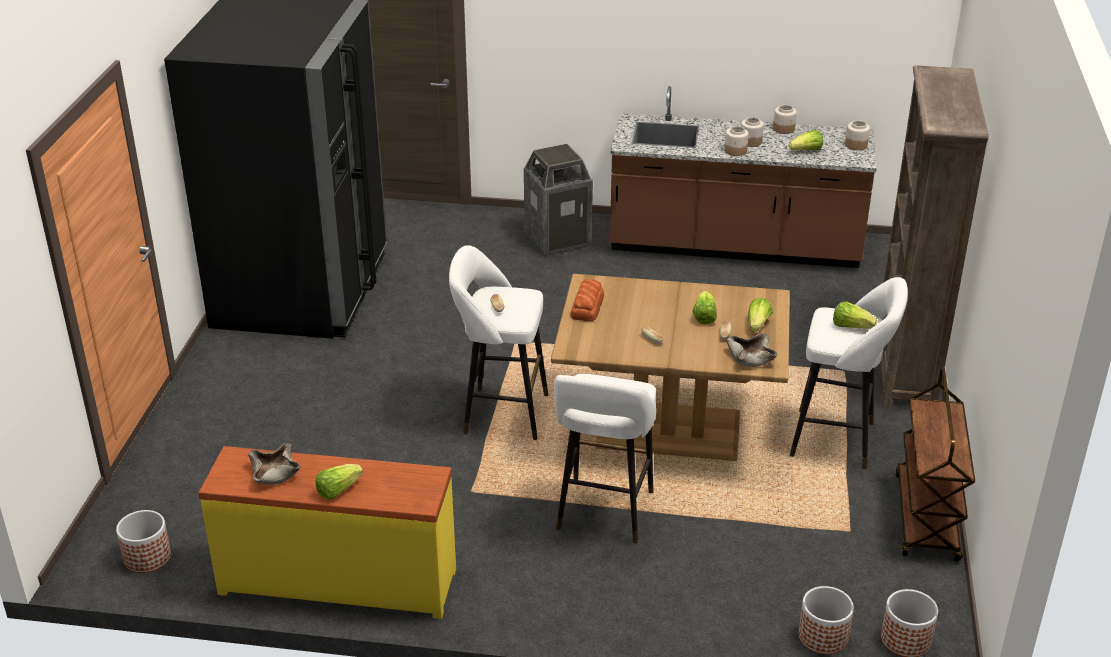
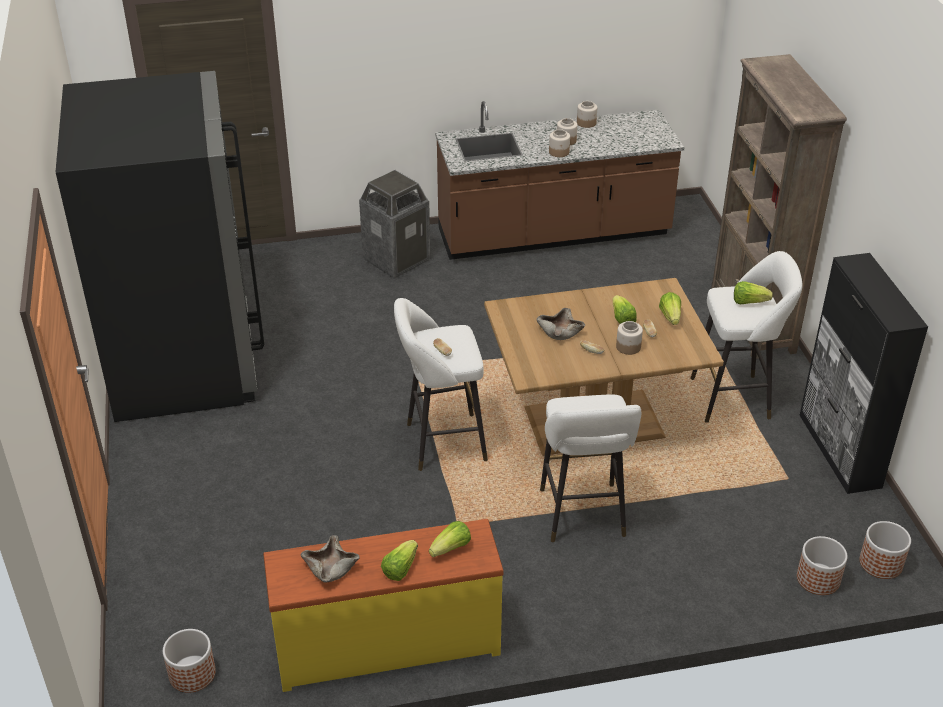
camera: 20 degrees left, 5 degrees up
bread [570,279,604,321] -> none
beige bowl [726,334,777,367] -> beige bowl moved to [536,308,585,340]
lettuce [789,130,823,151] -> lettuce moved to [429,521,471,557]
jar [845,120,870,150] -> jar moved to [616,321,643,355]
brown cart [895,367,975,561] -> black cabinet [800,253,928,494]

